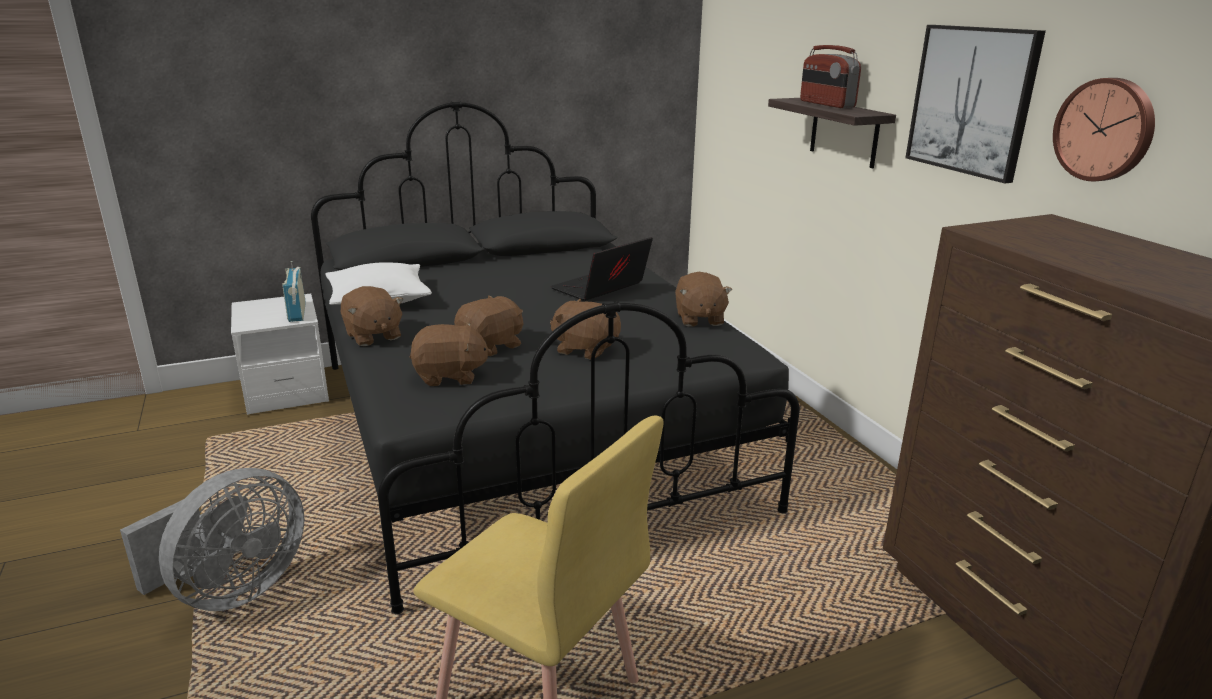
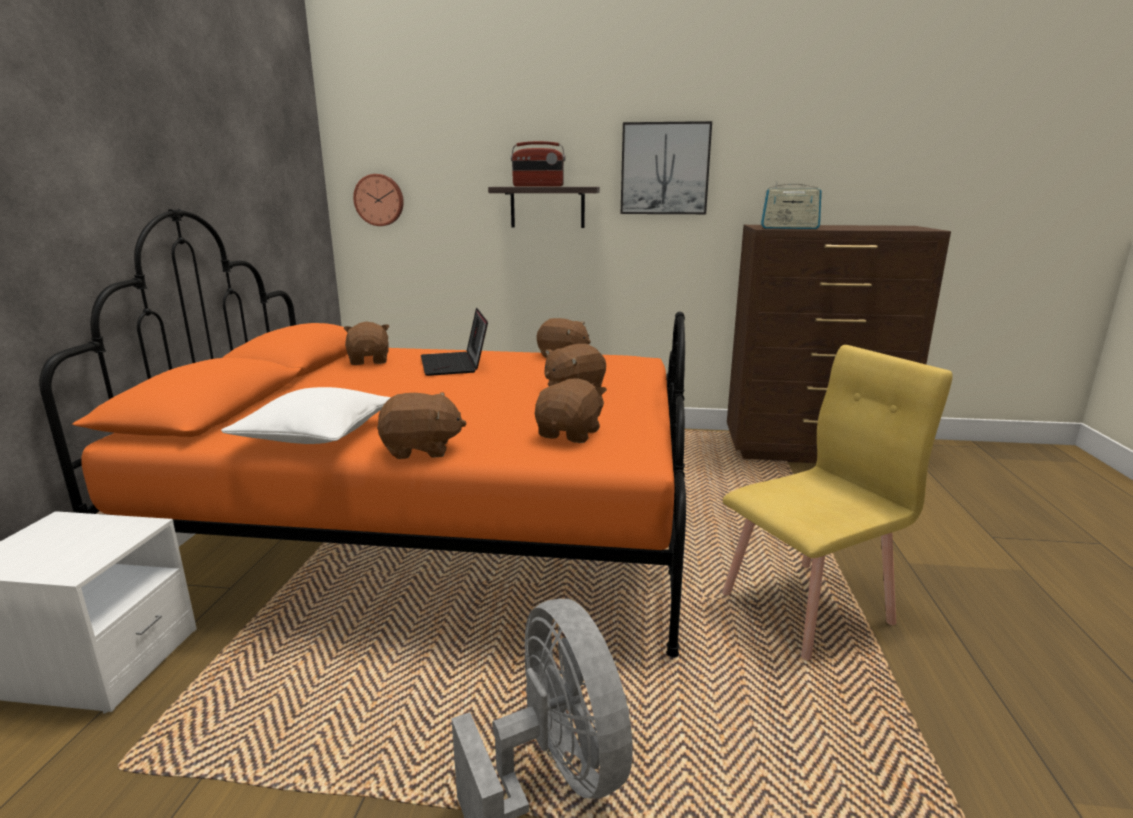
camera: 60 degrees left, 5 degrees down
radio [282,261,305,322] -> radio moved to [761,179,822,229]
black bed [311,101,799,614] -> orange bed [39,209,686,658]
brown plush toy [454,295,524,356] -> brown plush toy moved to [344,322,390,365]
wall clock [1053,78,1155,181] -> wall clock moved to [353,174,404,226]

